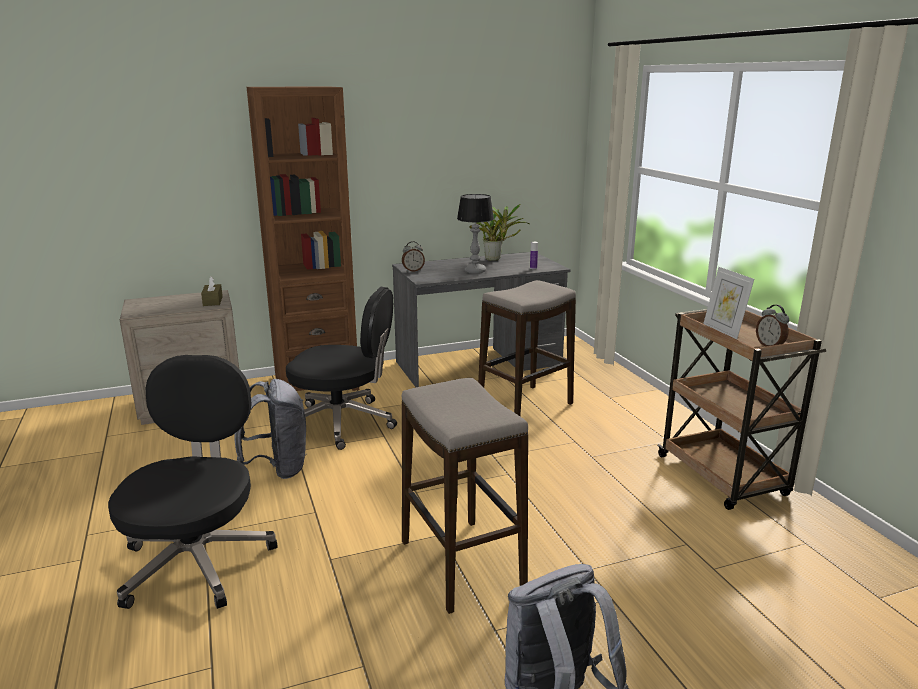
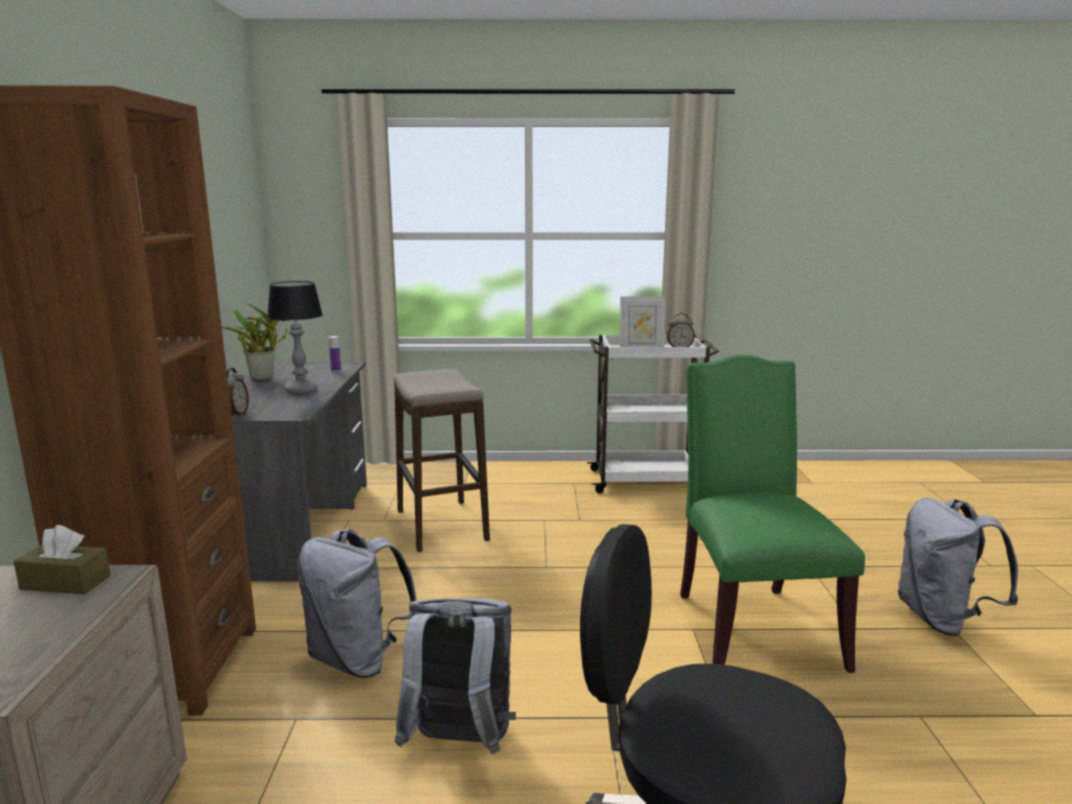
camera: 70 degrees left, 5 degrees down
black office chair [286,287,397,450] -> grey backpack [298,529,416,678]
stool [402,378,528,614] -> green chair [680,355,865,673]
brown cart [657,309,826,510] -> white cart [587,335,719,493]

